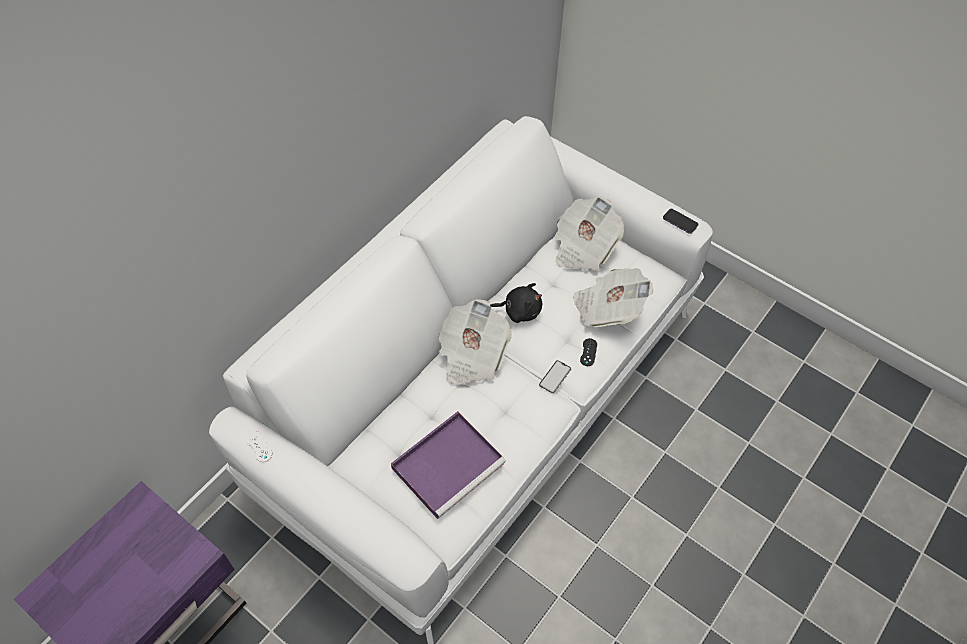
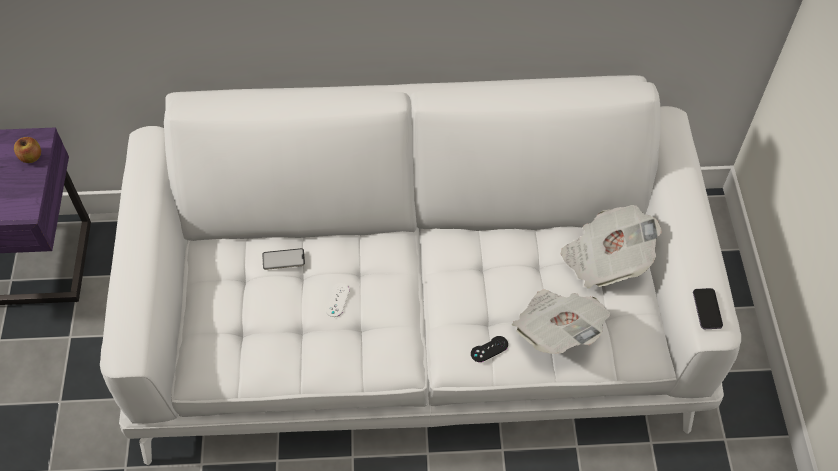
camera: 50 degrees right, 0 degrees up
white game controller [246,431,272,462] -> white game controller moved to [326,283,350,317]
purple tray [391,411,506,519] -> none
newspaper [438,299,512,384] -> none
black plush toy [490,283,542,323] -> none
phone [539,360,571,394] -> phone moved to [262,248,305,270]
none -> apple [14,137,41,163]

